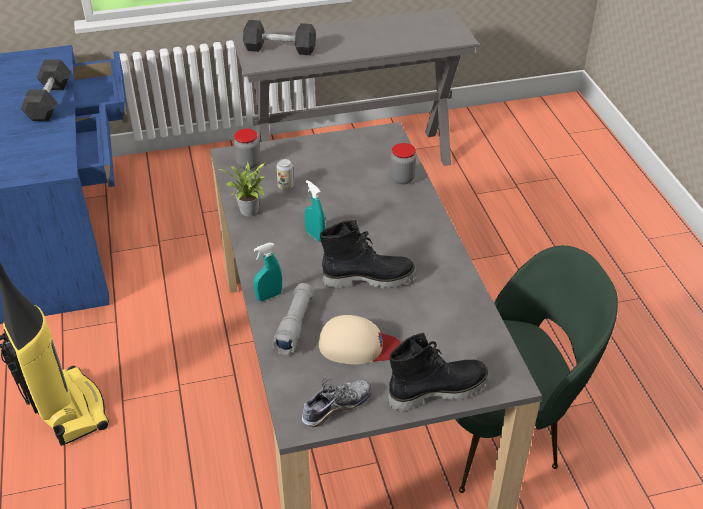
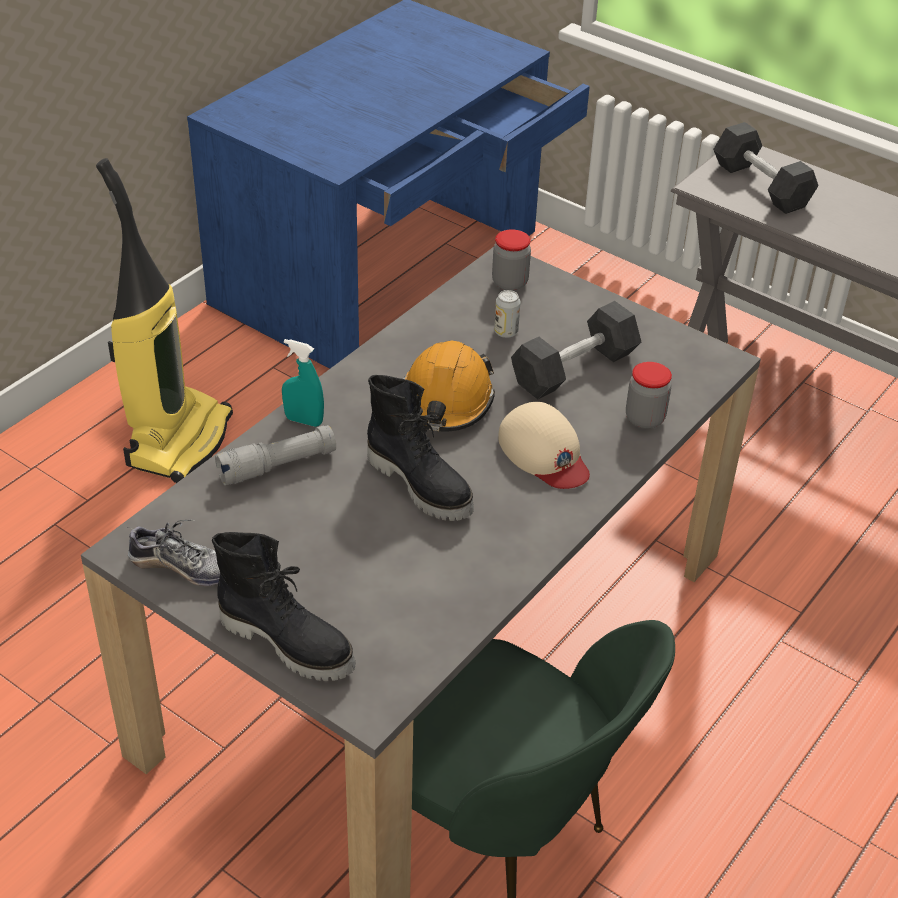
camera: 50 degrees right, 0 degrees up
black dumbbell [21,59,71,121] -> black dumbbell moved to [511,301,641,399]
potted plant [217,161,265,216] -> none
turquoise spray bottle [304,180,326,242] -> orange hard hat [403,341,495,432]
beige cap [319,315,401,365] -> beige cap moved to [498,402,590,489]

